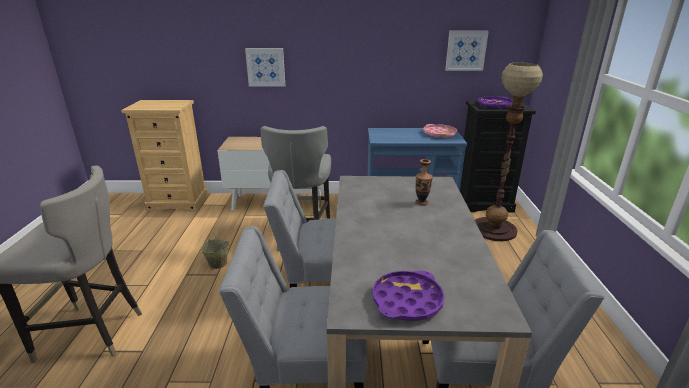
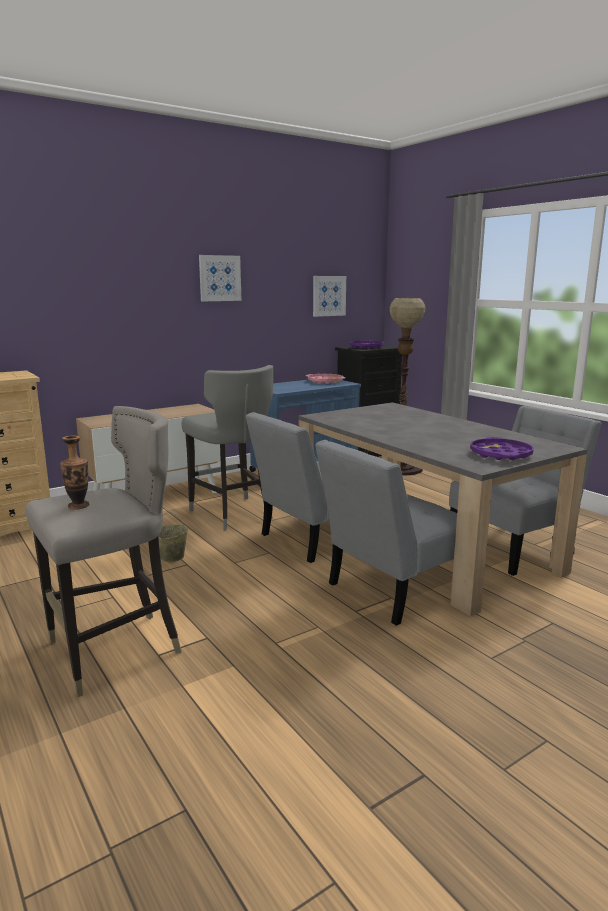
camera: 35 degrees left, 10 degrees down
picture [245,48,285,87] -> picture moved to [199,255,241,302]
vase [415,159,433,206] -> vase moved to [60,435,89,509]

